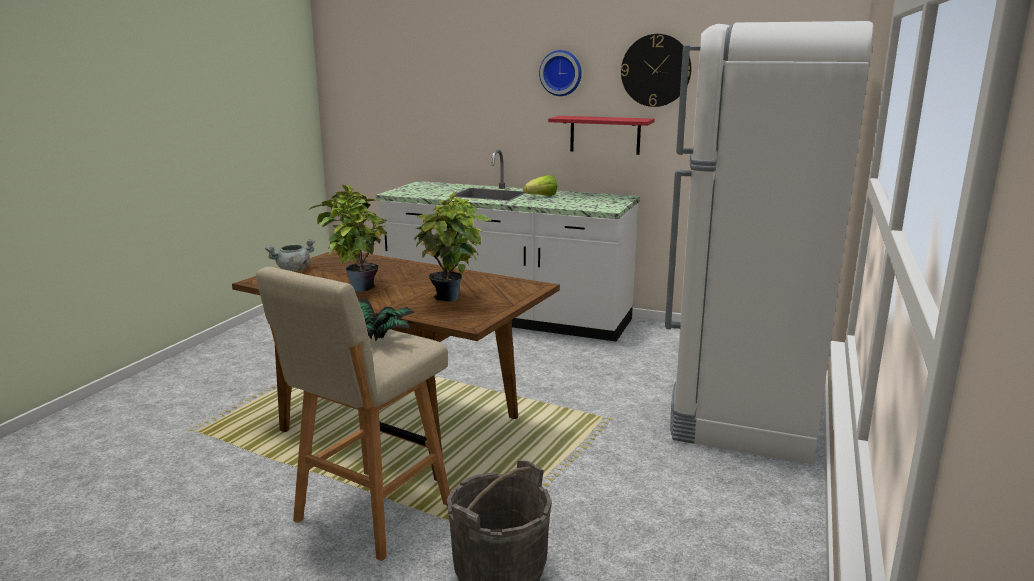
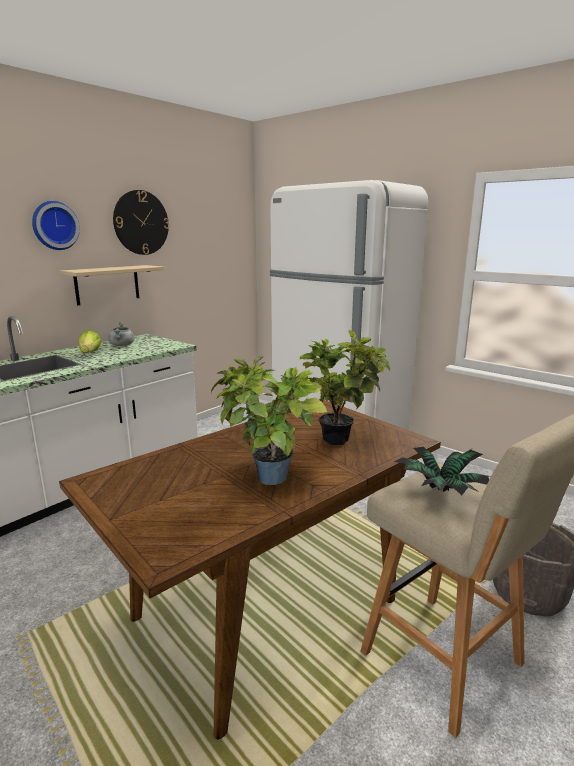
camera: 70 degrees left, 0 degrees up
grey cooking pot [265,239,315,271] -> grey cooking pot moved to [108,322,134,346]
red shelf [548,116,655,155] -> beige shelf [59,265,164,305]

